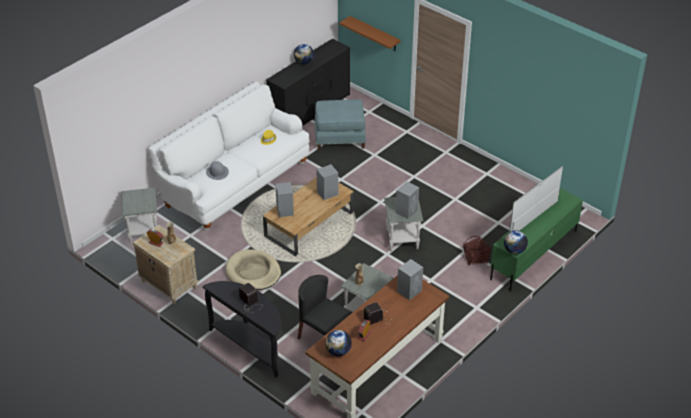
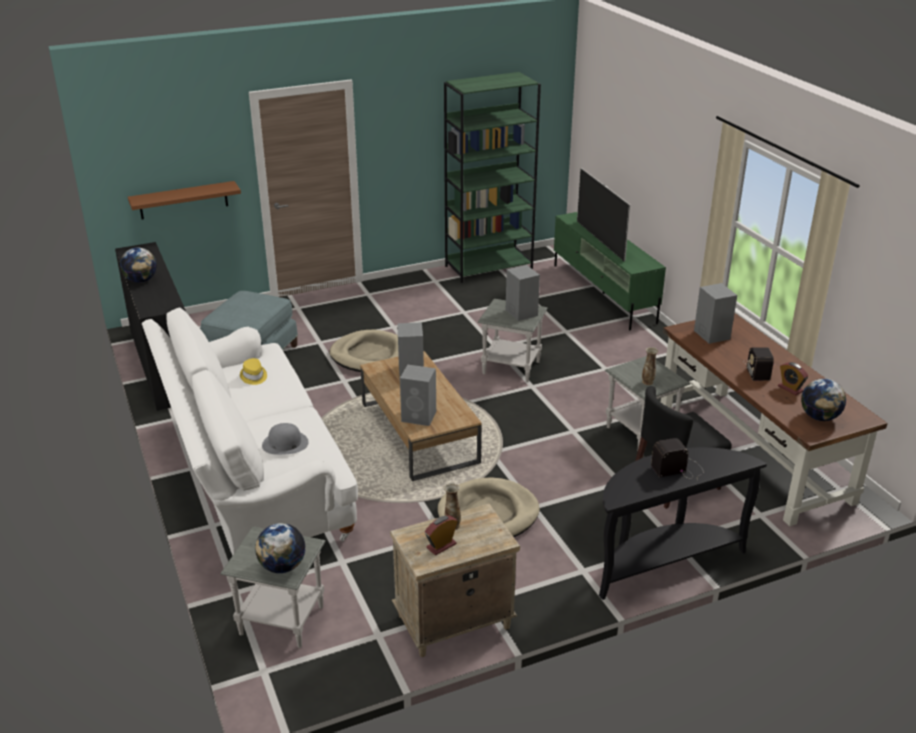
camera: 65 degrees left, 10 degrees down
basket [463,236,491,265] -> none
globe [504,230,528,254] -> globe moved to [255,523,305,573]
none -> beige dog bed [329,330,399,372]
none -> green bookcase [444,72,541,283]

